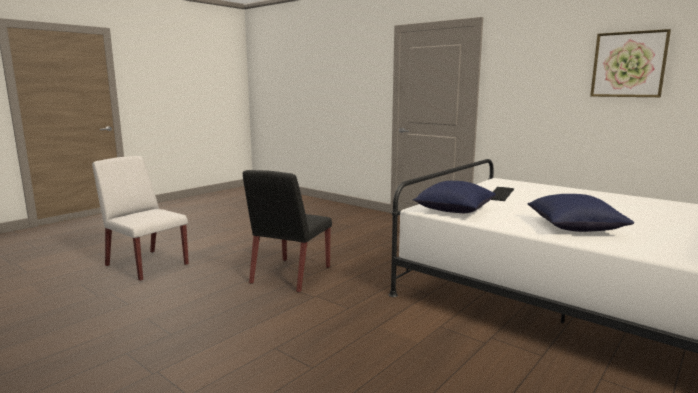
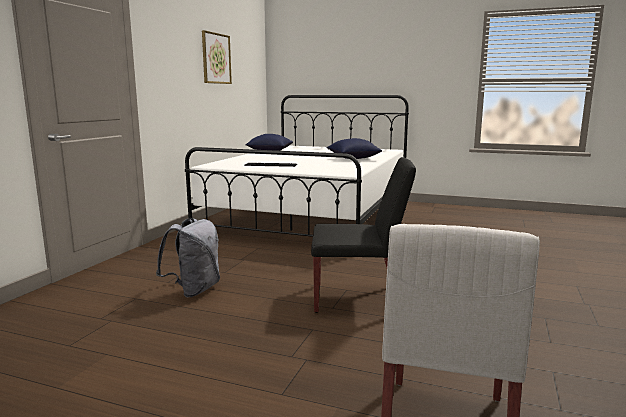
camera: 110 degrees left, 0 degrees up
blue pillow [413,181,496,213] -> blue pillow moved to [246,134,293,151]
none -> grey backpack [156,218,220,297]

